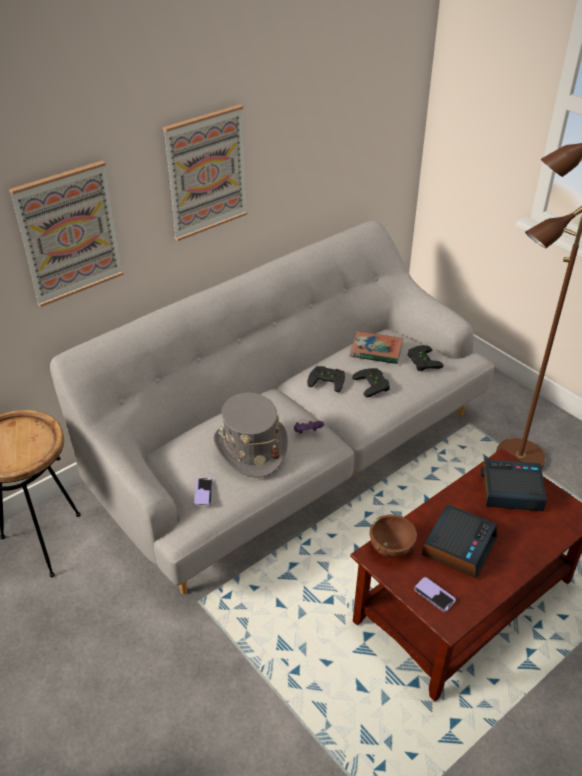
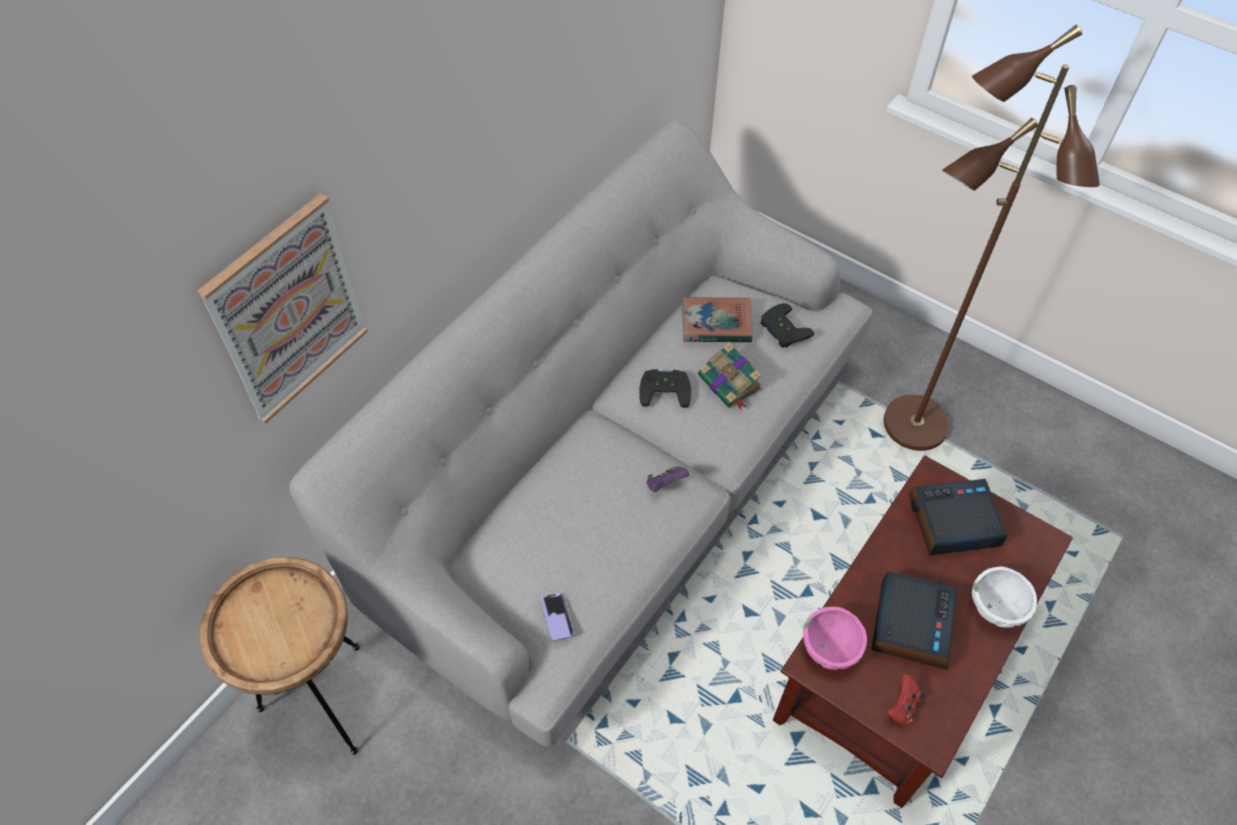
camera: 15 degrees left, 15 degrees up
picture [163,104,247,241] -> none
grey hat [213,393,288,478] -> none
black game controller [352,368,390,398] -> book [698,342,762,411]
brown bowl [370,515,417,557] -> pink bowl [803,607,867,670]
phone [414,577,456,612] -> red game controller [887,674,924,727]
none -> white bowl [972,567,1037,628]

